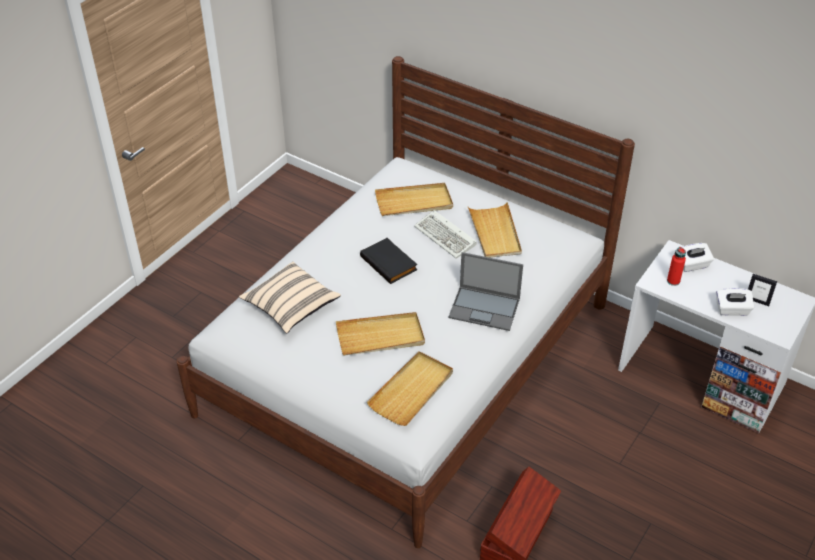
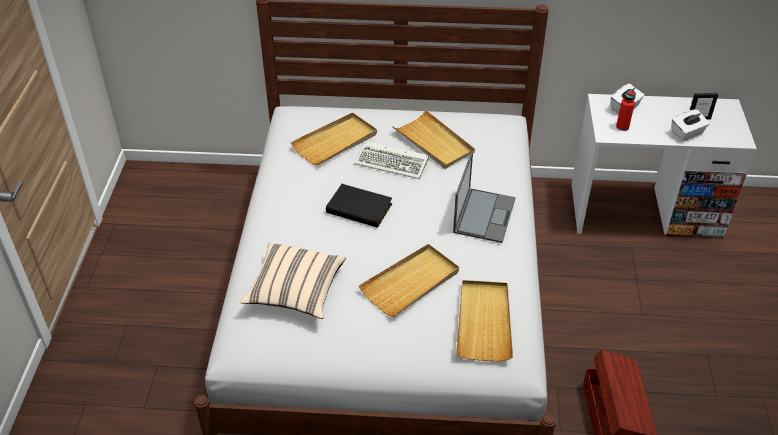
camera: 30 degrees left, 0 degrees up
laptop [448,252,523,331] -> laptop turned 60 degrees counterclockwise [453,151,516,243]

